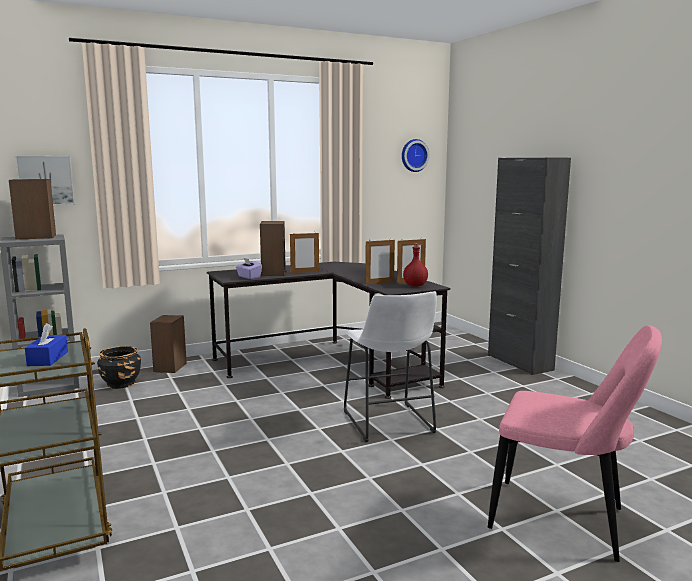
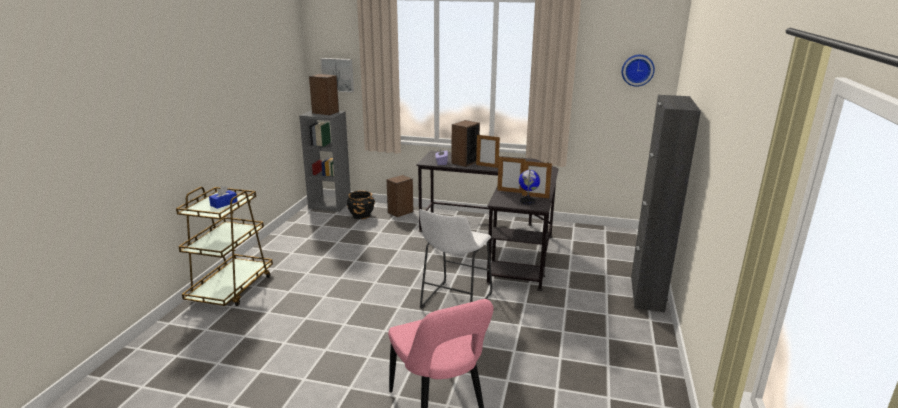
camera: 40 degrees right, 10 degrees up
red bottle [403,244,428,286] -> globe [519,169,540,205]

